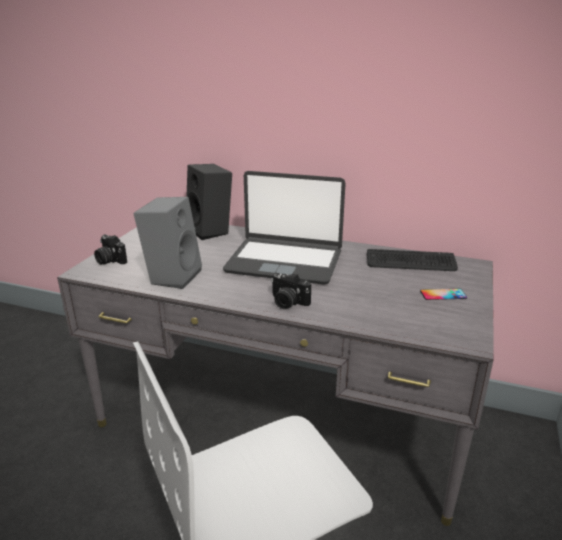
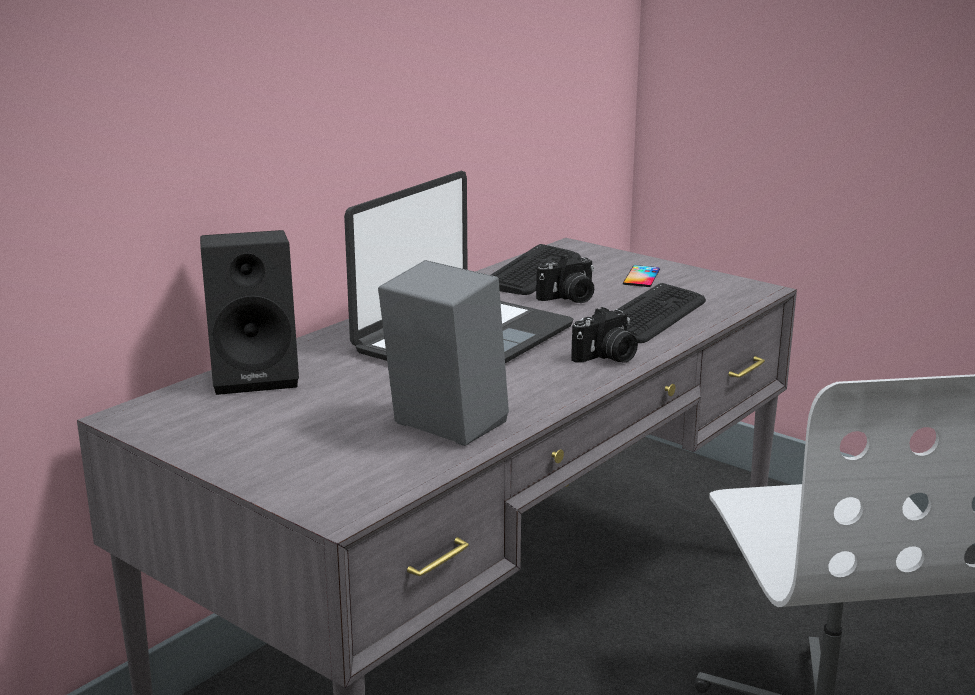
camera: 70 degrees left, 5 degrees down
camera [94,234,127,265] -> camera moved to [536,254,594,303]
none -> keyboard [618,283,706,343]

